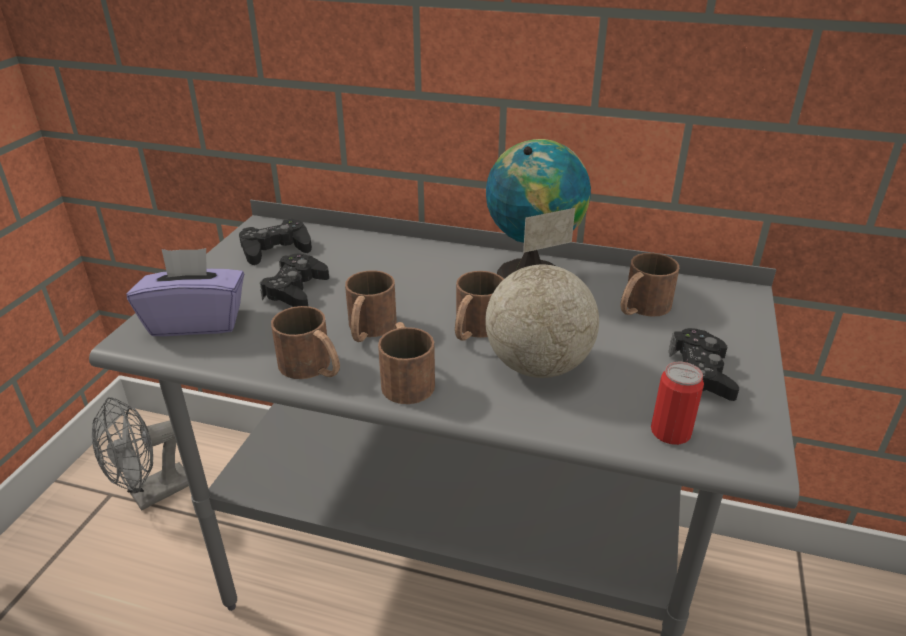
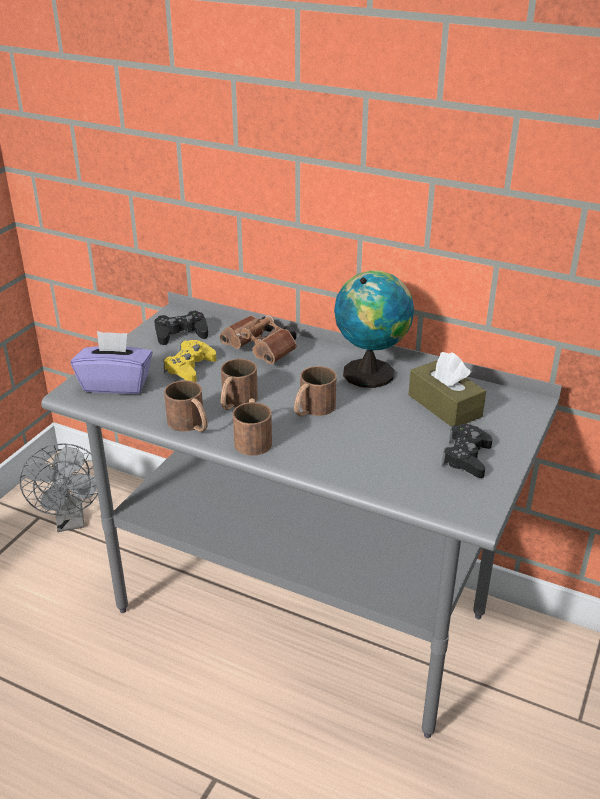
camera: 10 degrees right, 0 degrees up
grey fan [92,397,189,511] -> grey fan turned 75 degrees counterclockwise [19,443,98,532]
black game controller [260,254,329,307] -> yellow game controller [163,340,216,382]
globe [485,208,599,378] -> none
brown mug [620,253,679,317] -> brown tissue box [409,352,486,427]
can [651,362,704,445] -> none
none -> brown binoculars [220,315,297,364]

